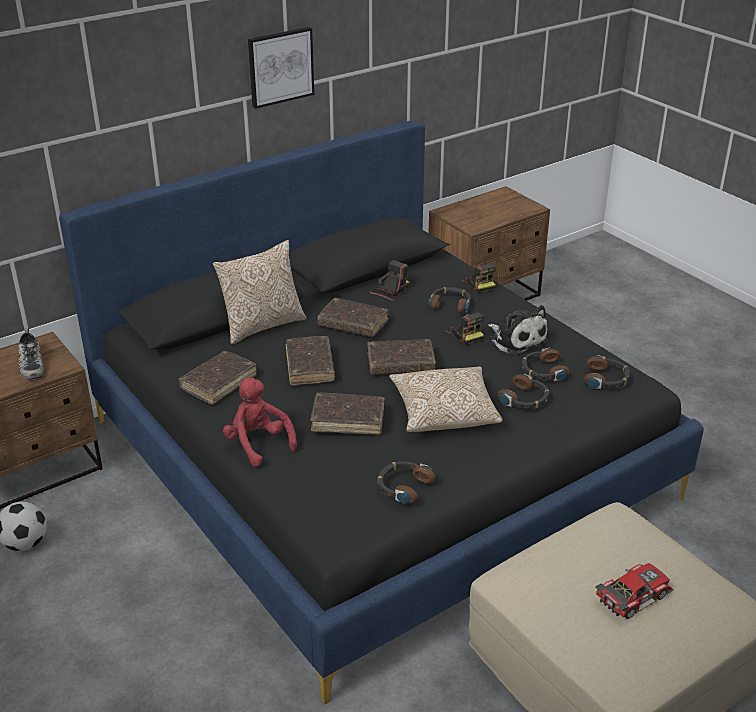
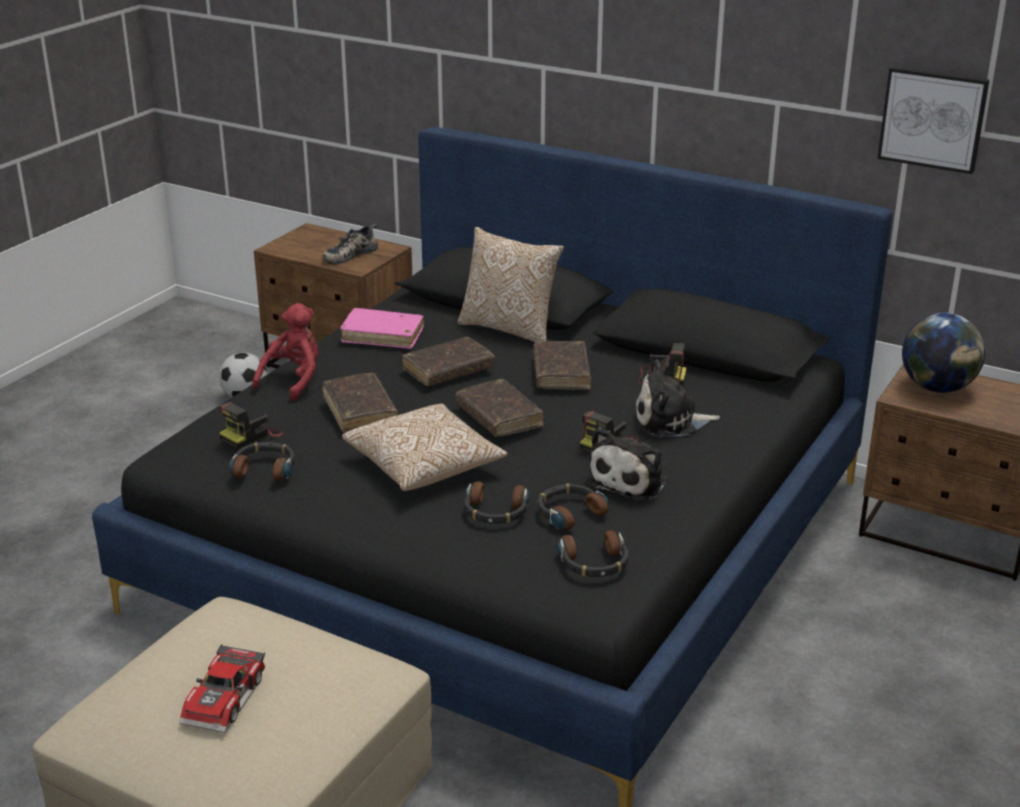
camera: 65 degrees right, 5 degrees down
brown book [179,351,257,405] -> pink book [340,308,424,349]
picture [248,27,314,109] -> picture moved to [877,67,989,174]
headphones [428,287,471,314] -> plush toy [635,360,720,437]
camera [461,263,496,293] -> camera moved to [219,402,283,449]
toy car [595,563,674,619] -> toy car turned 75 degrees clockwise [179,644,265,733]
none -> globe [902,313,985,393]

